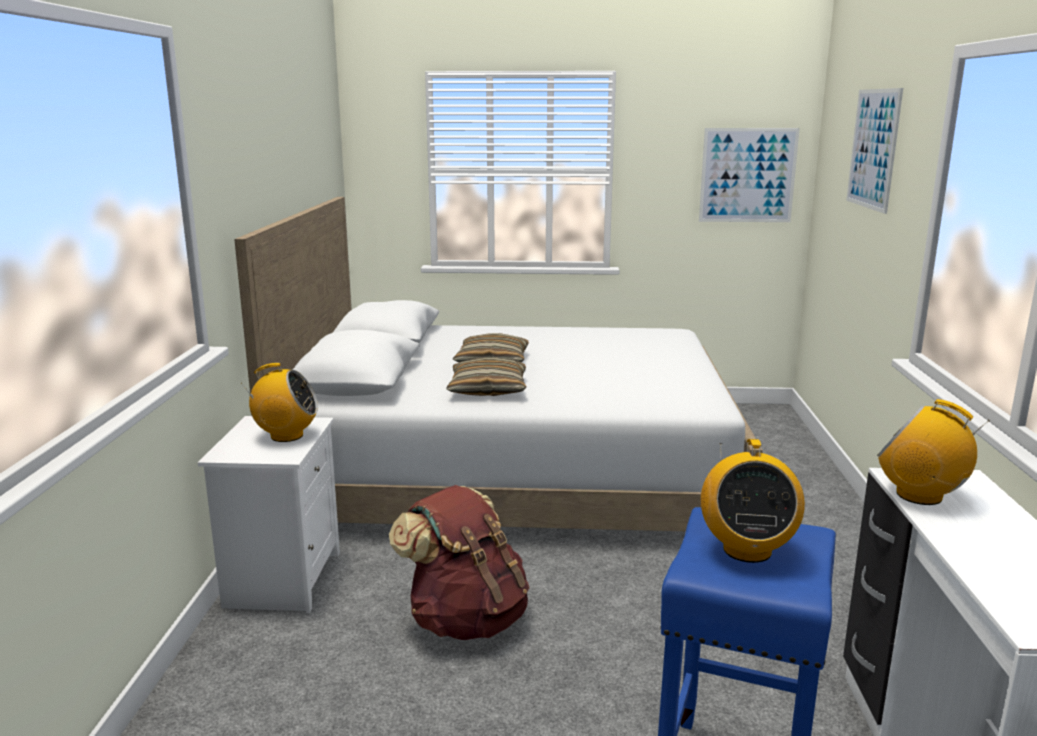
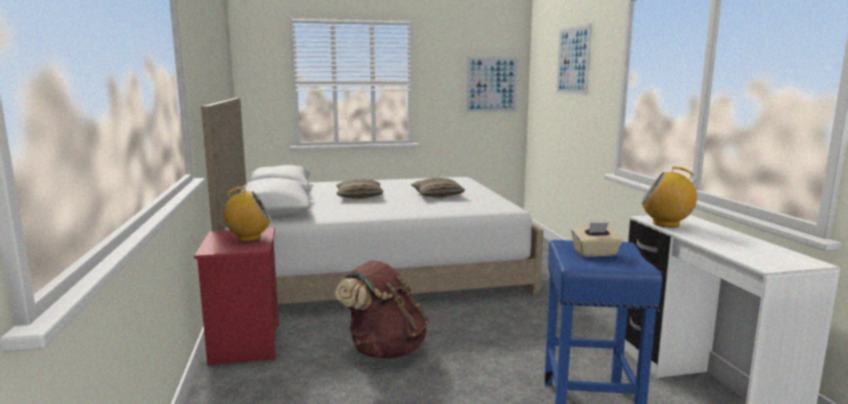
camera: 15 degrees left, 5 degrees down
white nightstand [198,416,340,613] -> red nightstand [194,228,279,365]
pillow [446,357,526,396] -> pillow moved to [411,177,465,198]
radio [701,439,805,563] -> beige tissue box [571,222,622,257]

